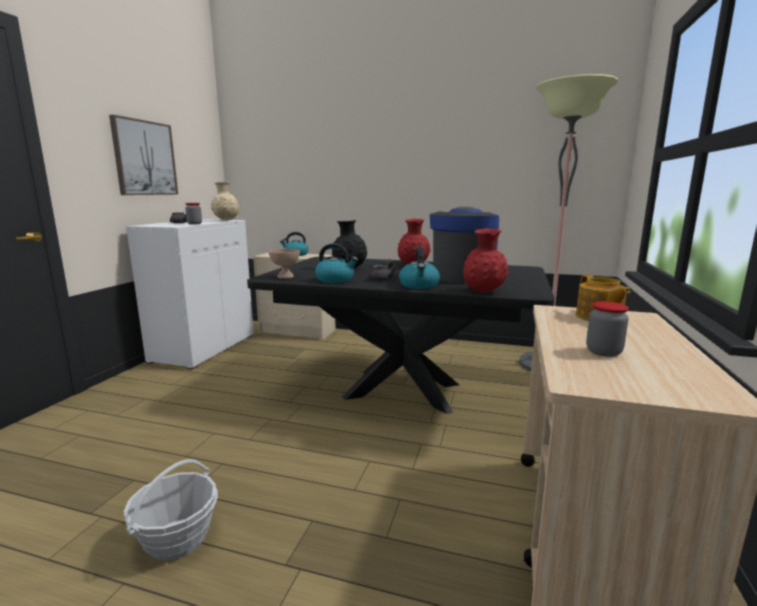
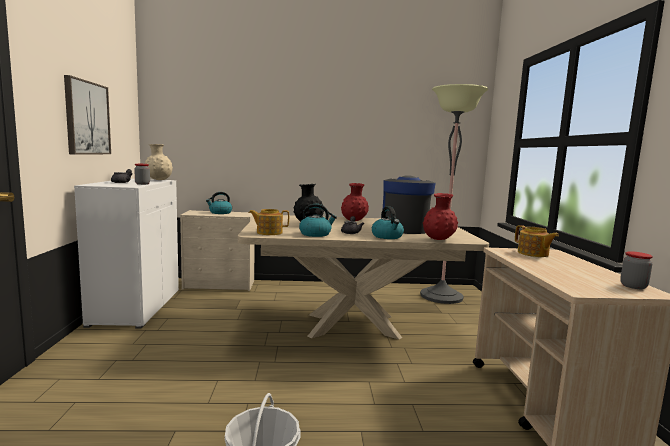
camera: 20 degrees left, 5 degrees down
black dining table [247,257,555,414] -> beige dining table [238,215,489,339]
beige bowl [268,249,300,279] -> teapot [249,209,289,235]
jar [586,301,629,357] -> jar moved to [620,251,653,289]

